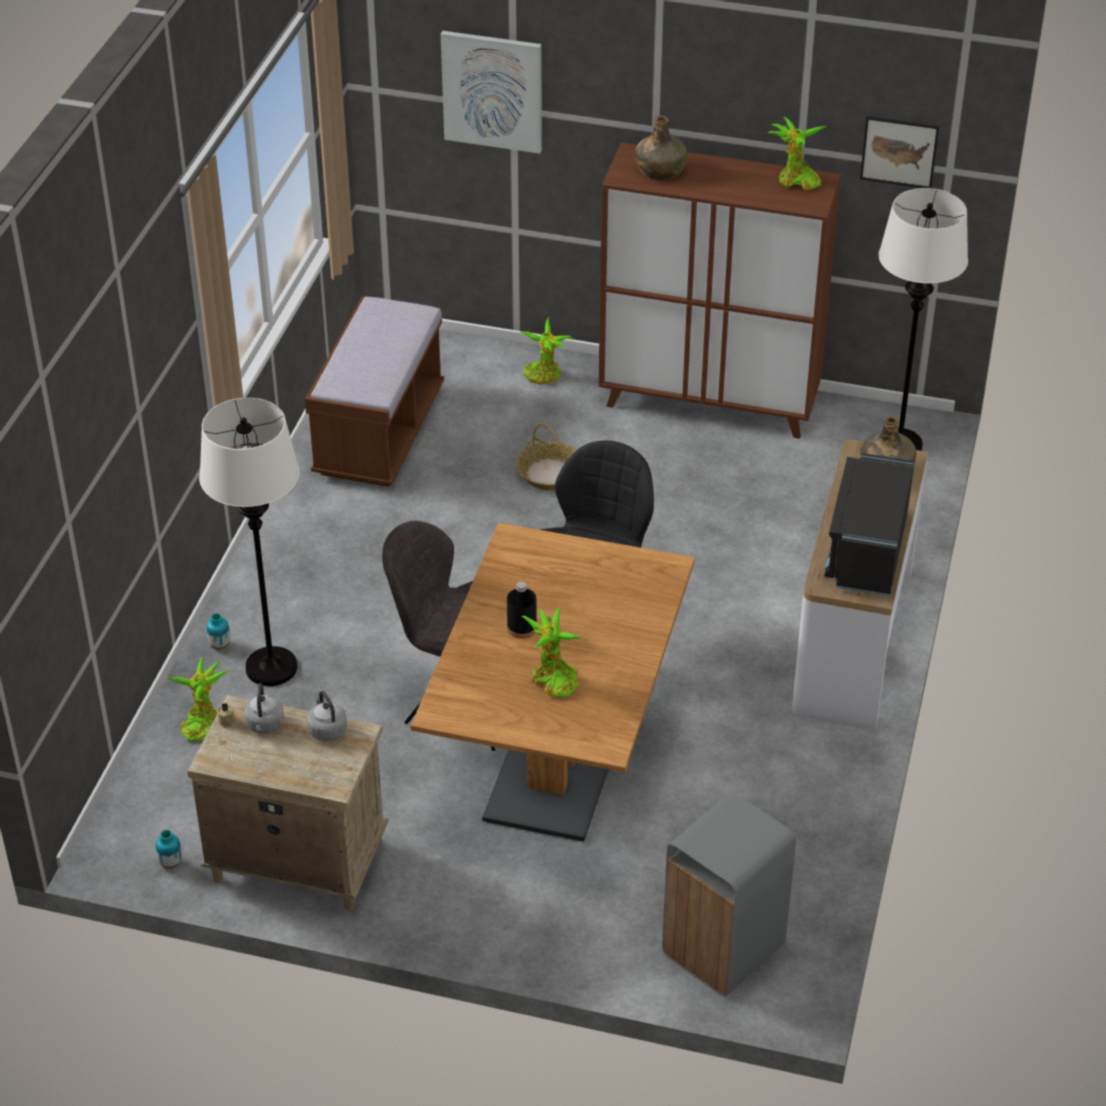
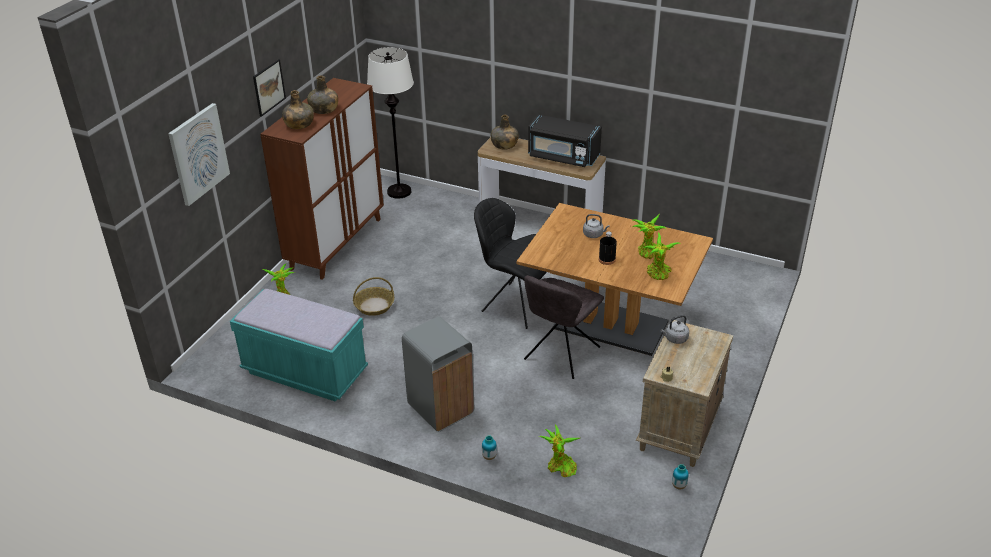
camera: 80 degrees left, 5 degrees down
white floor lamp [199,398,300,686] -> none
grey kettle [244,683,284,734] -> grey kettle moved to [583,214,609,238]
brown bench [305,295,444,487] -> turquoise bench [230,289,368,401]
grey trash can [662,792,796,997] -> grey trash can moved to [402,317,474,432]
potted plant [768,117,826,190] -> potted plant moved to [643,232,681,280]
picture [860,116,939,188] -> picture moved to [253,59,286,117]
none -> green bottle [307,75,338,114]

